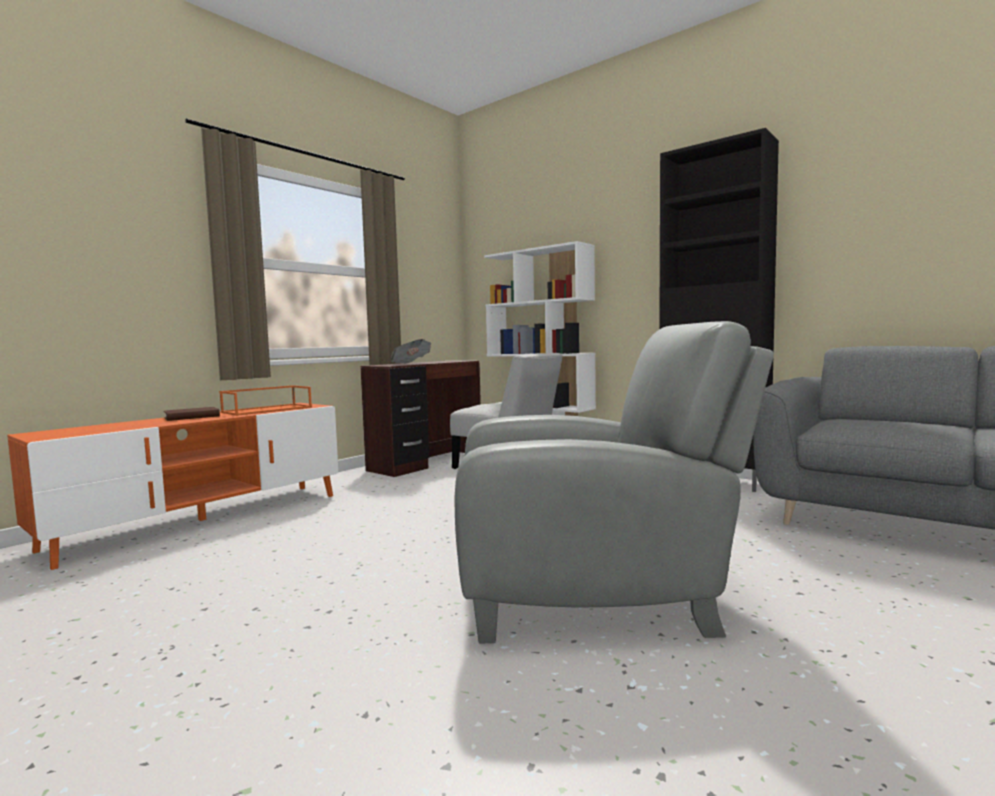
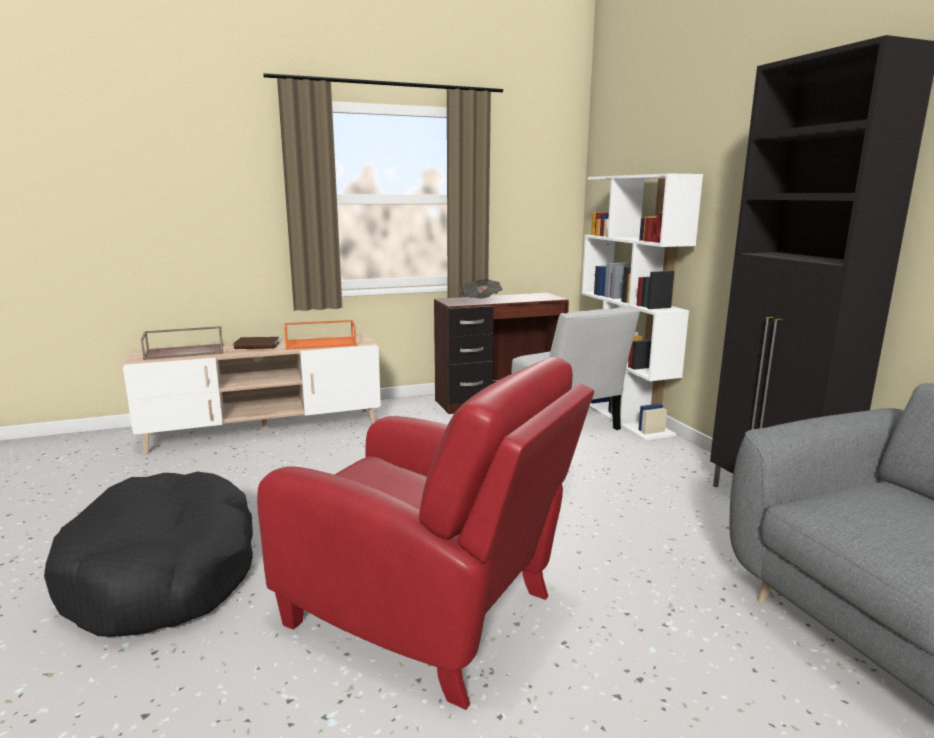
camera: 30 degrees right, 10 degrees up
orange tv stand [7,403,338,570] -> beige tv stand [123,333,381,455]
grey armchair [454,321,774,644] -> red armchair [257,357,594,710]
none -> black dog bed [44,472,253,637]
none -> brown tray [141,326,223,360]

